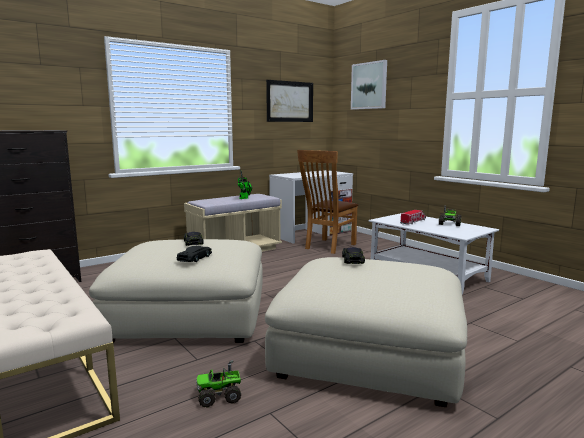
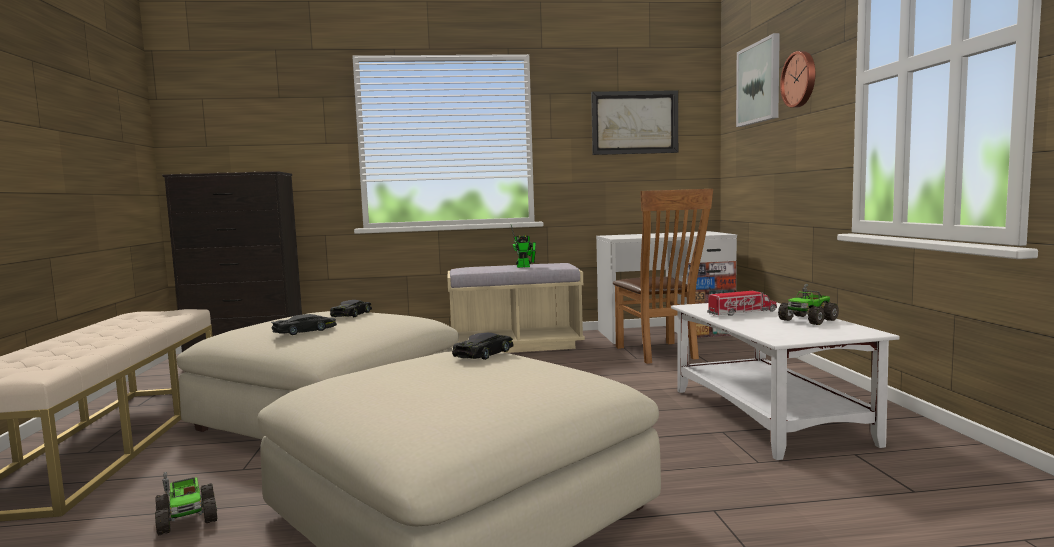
camera: 30 degrees right, 5 degrees down
toy truck [196,360,241,408] -> toy truck turned 135 degrees counterclockwise [155,472,217,536]
brown chair [297,150,358,254] -> brown chair turned 75 degrees counterclockwise [613,189,713,364]
none -> wall clock [780,51,815,107]

